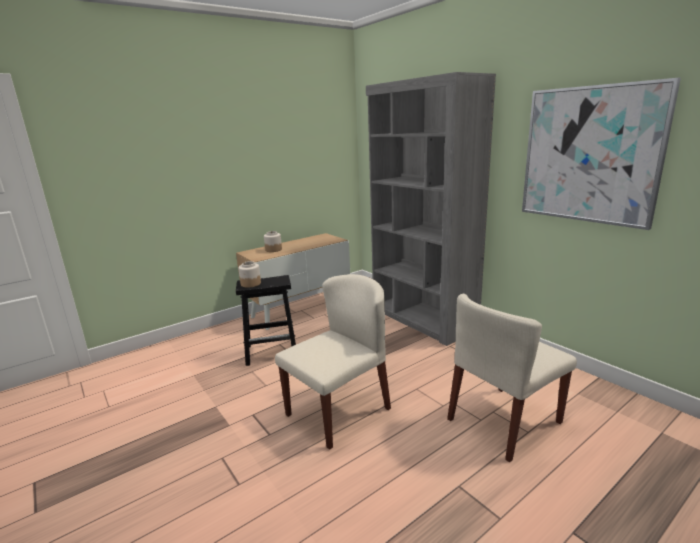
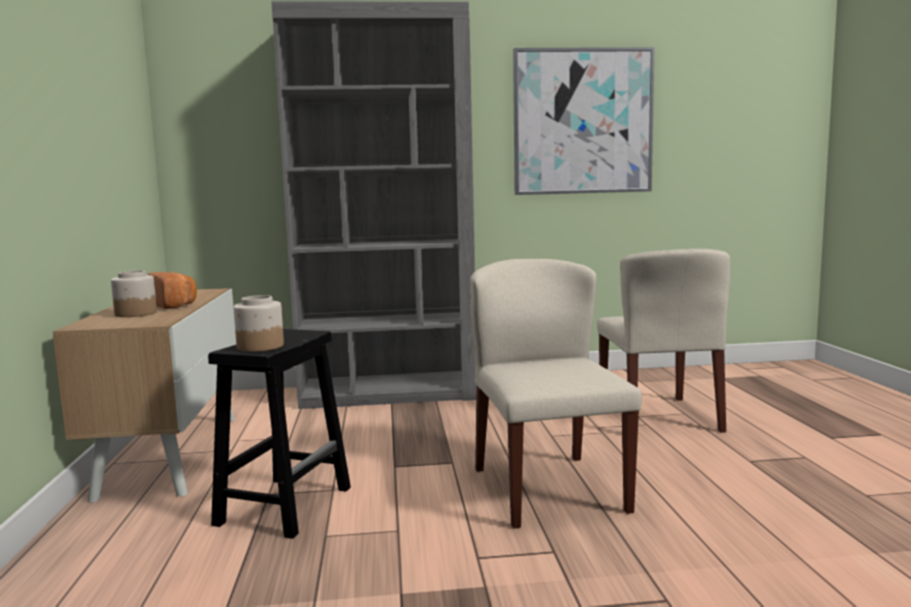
camera: 60 degrees left, 10 degrees down
none -> bread [147,272,197,309]

